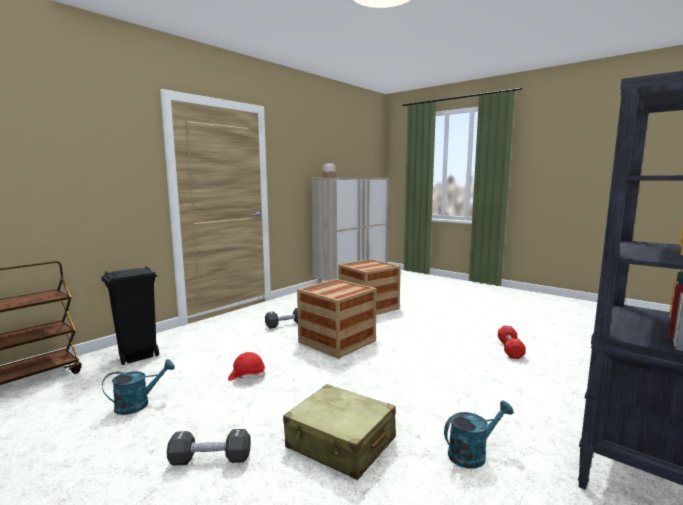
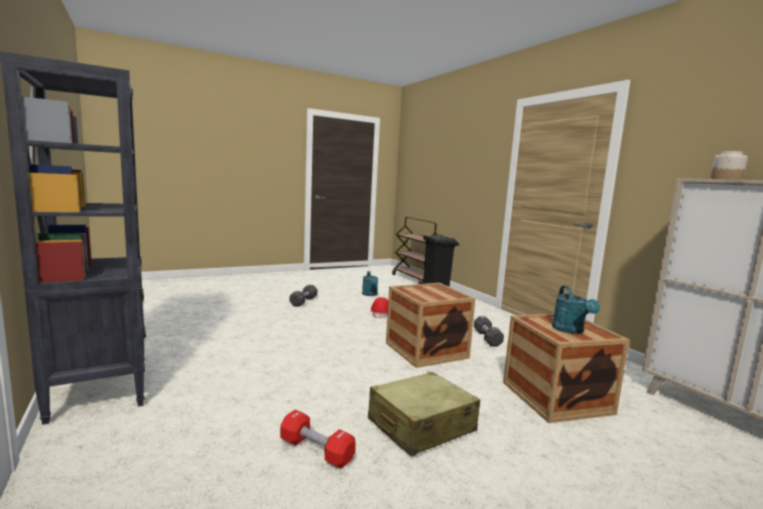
camera: 110 degrees right, 0 degrees up
beige suitcase [283,384,396,480] -> beige suitcase moved to [368,372,480,456]
turquoise watering can [444,401,514,469] -> turquoise watering can moved to [552,286,600,334]

